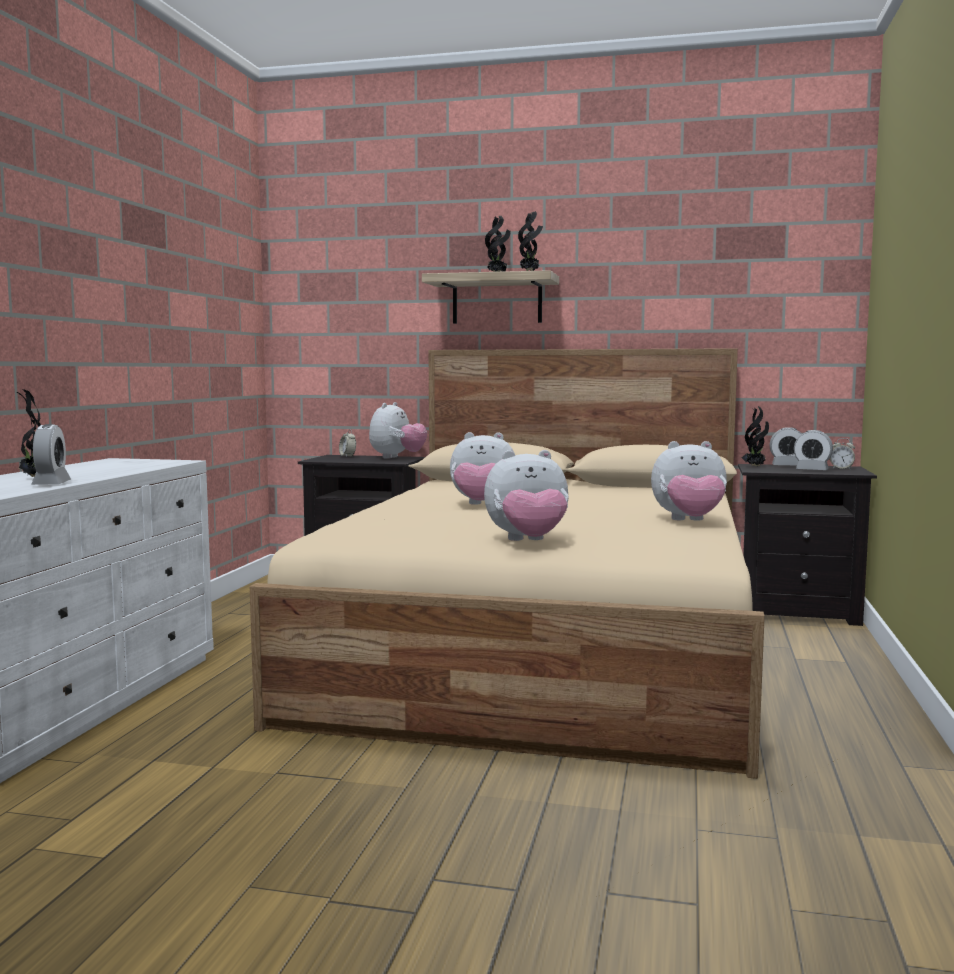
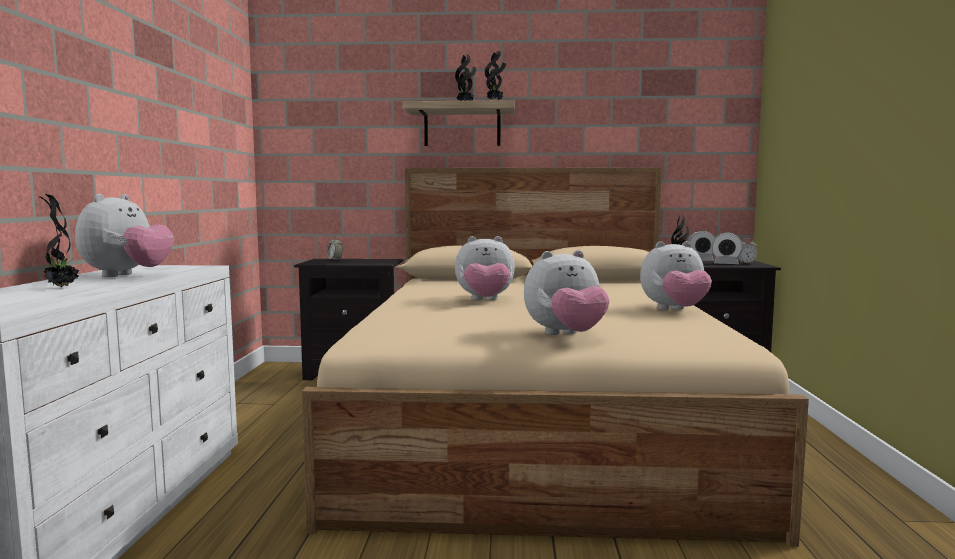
camera: 10 degrees left, 0 degrees up
alarm clock [31,424,71,485] -> none
plush toy [369,402,427,459] -> plush toy moved to [75,194,174,277]

